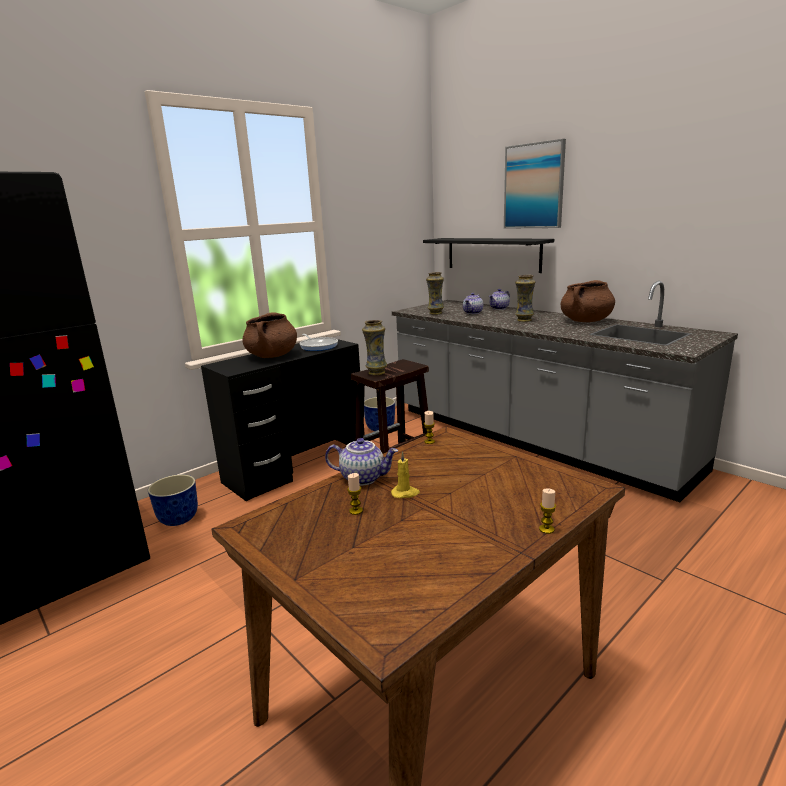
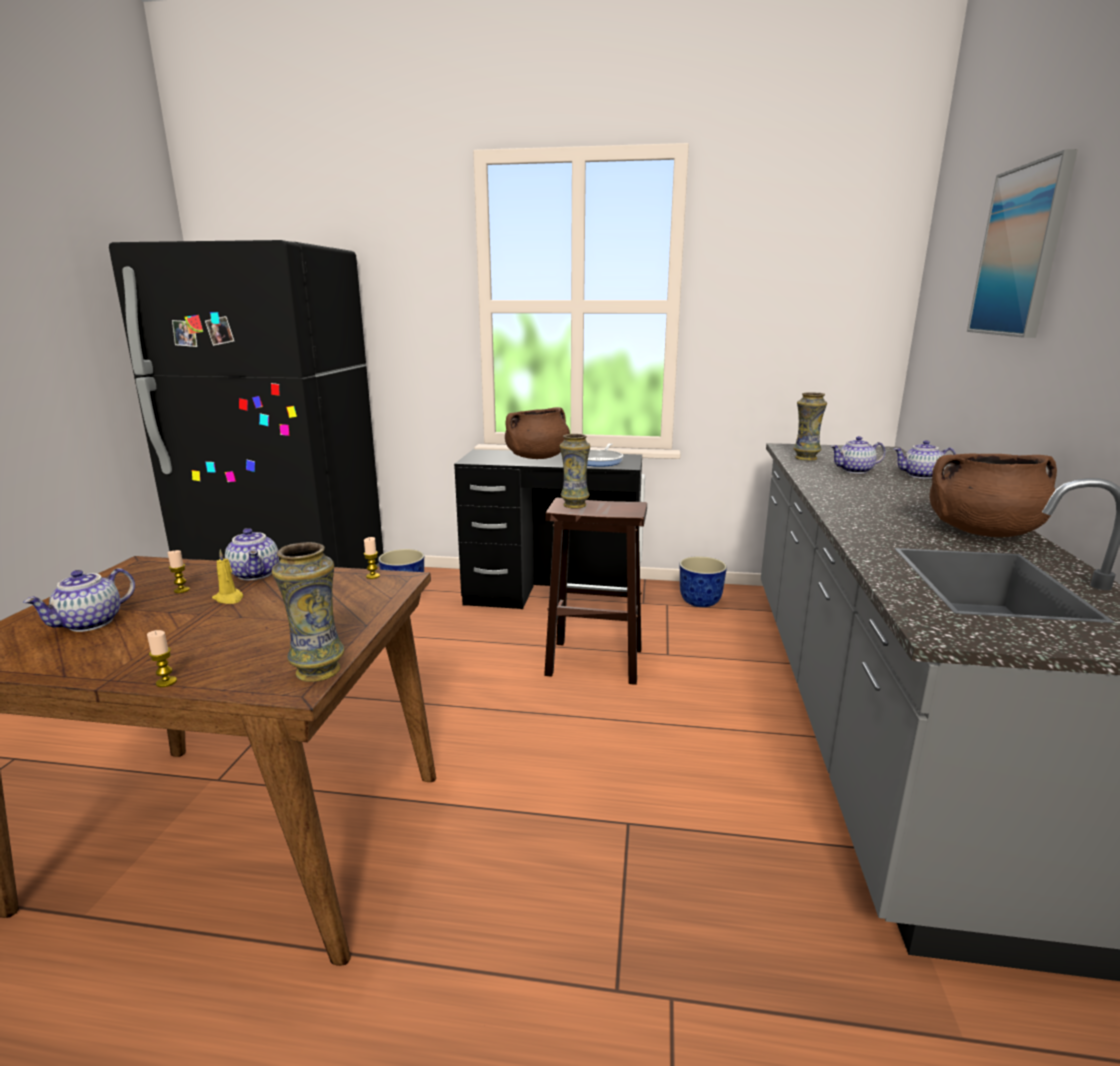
camera: 50 degrees right, 0 degrees up
black shelf [423,238,554,273] -> none
vase [515,275,535,322] -> vase moved to [272,542,345,682]
none -> teapot [23,568,135,632]

